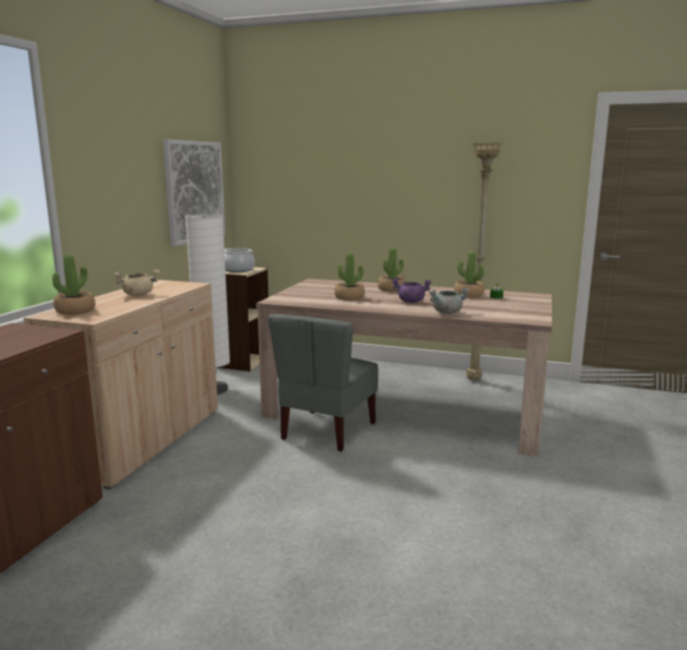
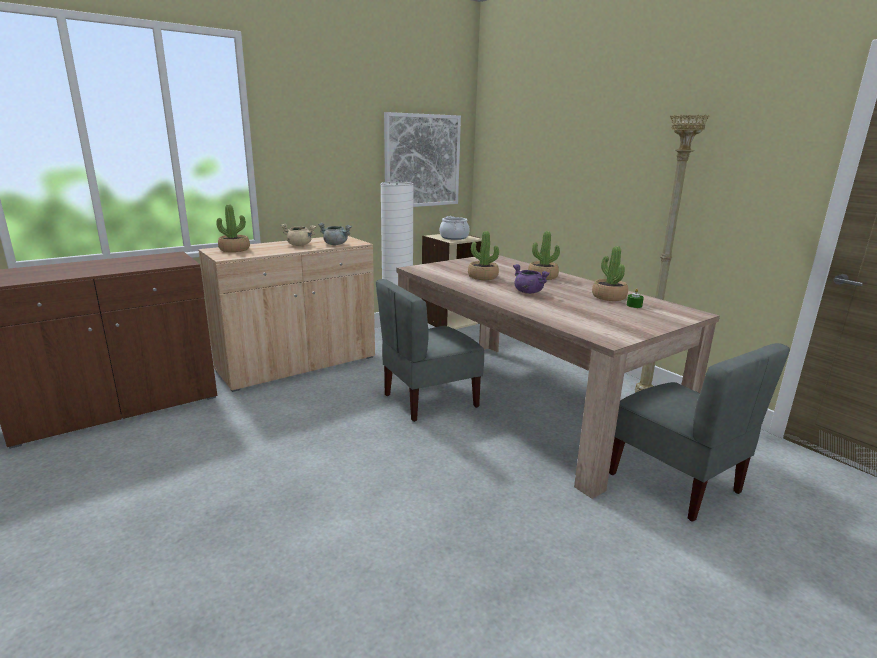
camera: 35 degrees right, 5 degrees up
grey cooking pot [429,288,469,314] -> grey cooking pot moved to [318,223,352,245]
none -> grey chair [609,343,790,522]

